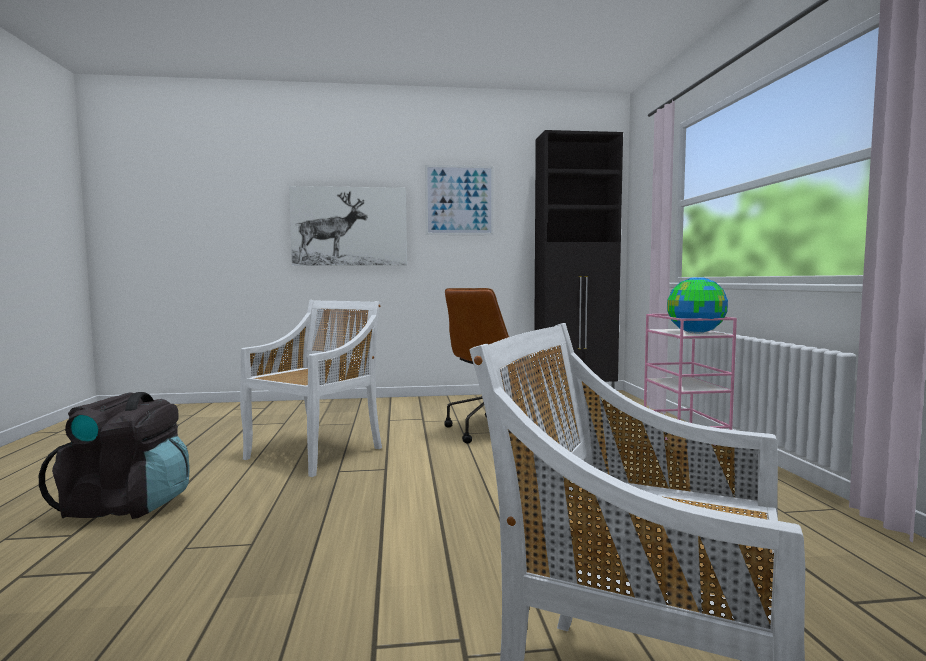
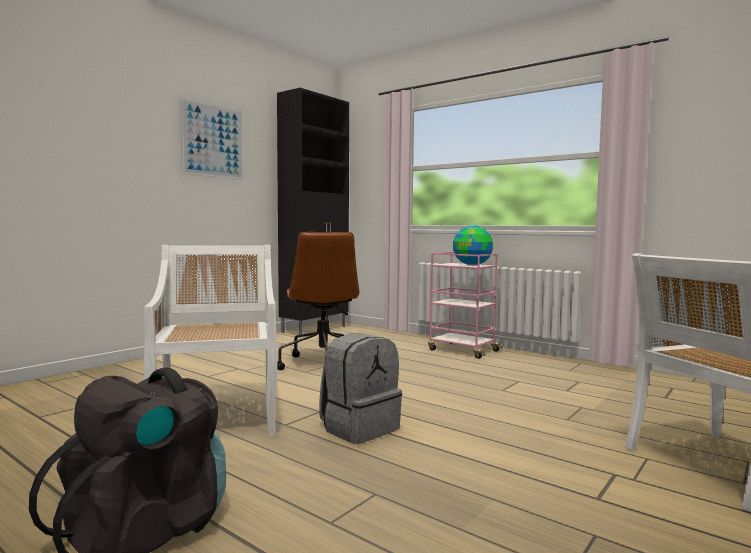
camera: 45 degrees left, 0 degrees up
picture [289,186,407,266] -> none
none -> grey backpack [319,333,402,444]

